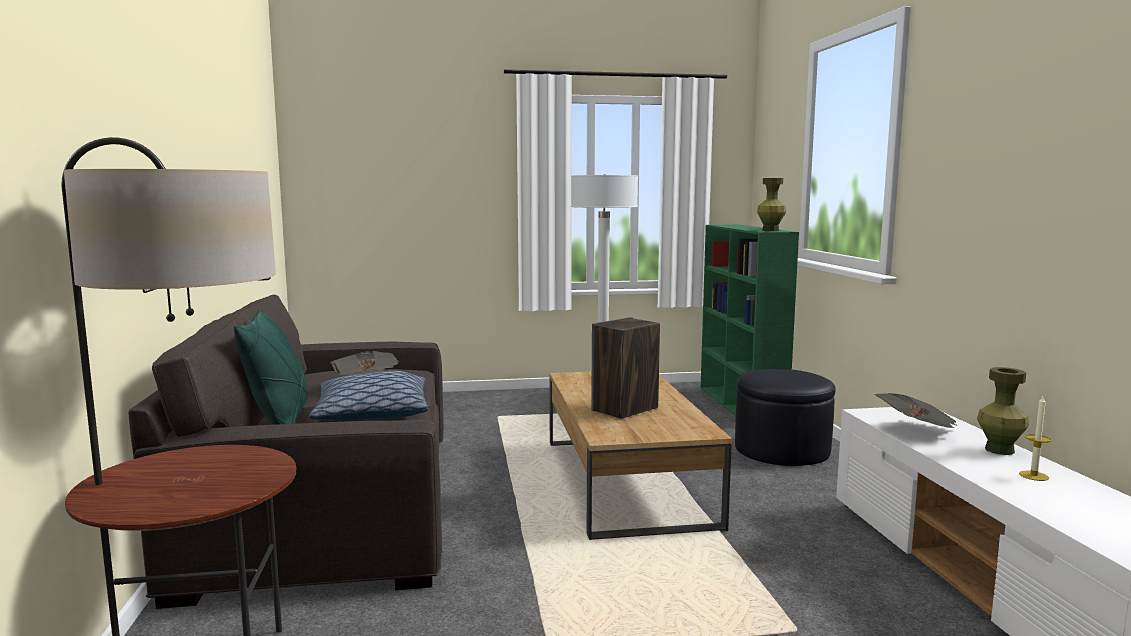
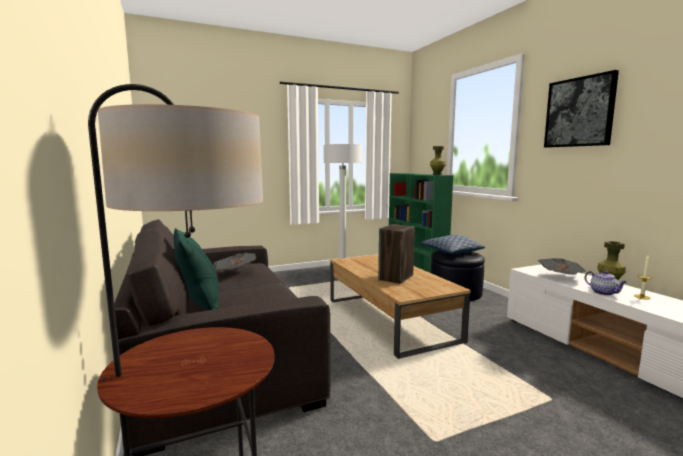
camera: 15 degrees left, 0 degrees up
pillow [309,371,429,420] -> pillow moved to [422,235,485,254]
none -> picture [544,70,619,148]
none -> teapot [585,271,627,295]

